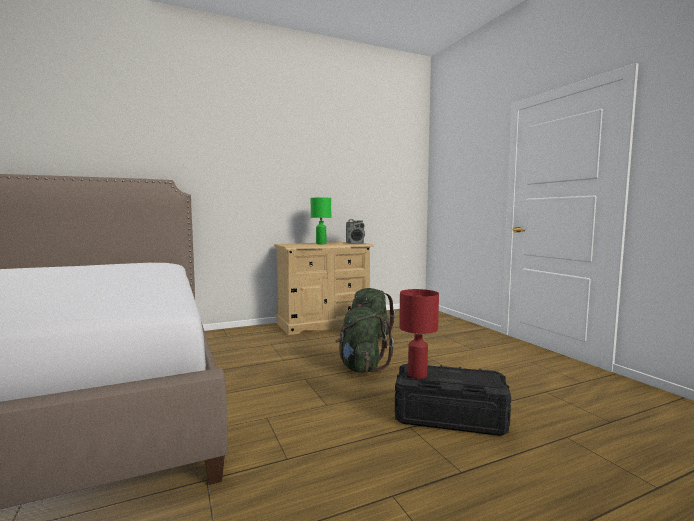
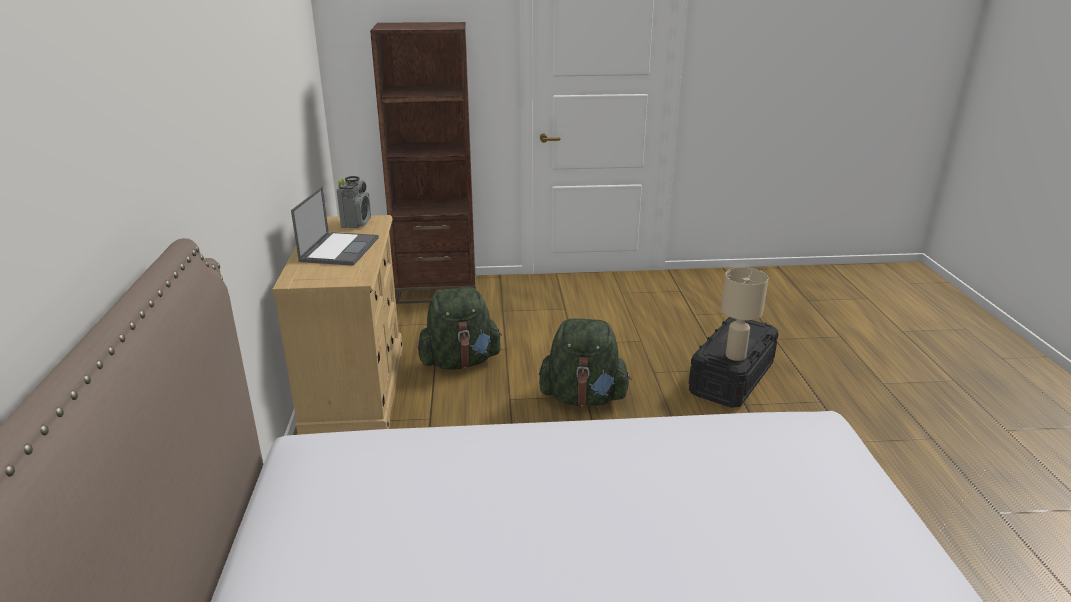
camera: 70 degrees left, 20 degrees up
green table lamp [311,197,331,244] -> laptop [291,187,379,266]
red table lamp [399,289,439,379] -> beige table lamp [721,267,768,361]
none -> brown bookcase [370,22,476,304]

